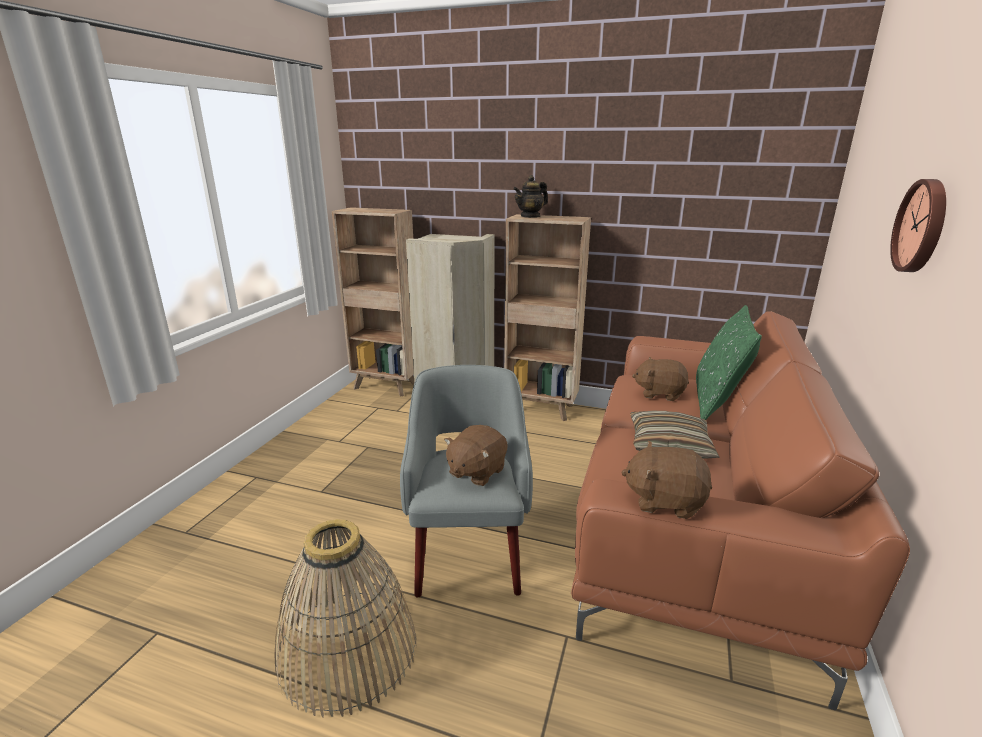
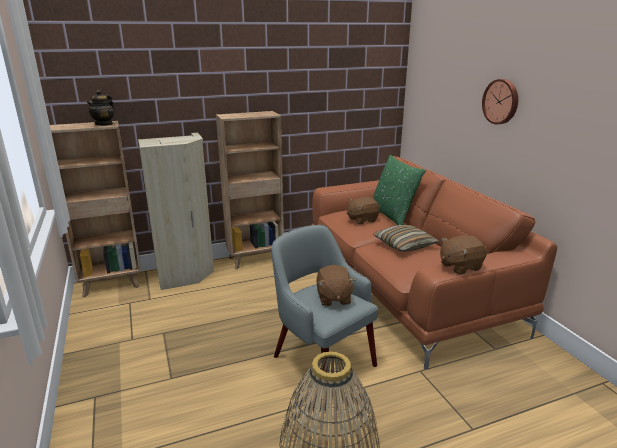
camera: 40 degrees left, 0 degrees up
teapot [513,175,548,218] -> teapot moved to [87,90,115,126]

